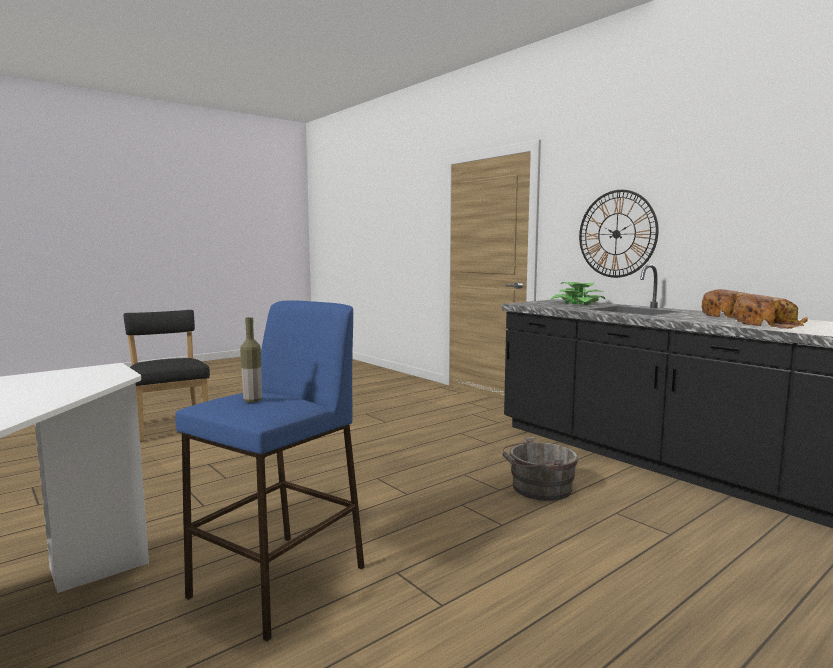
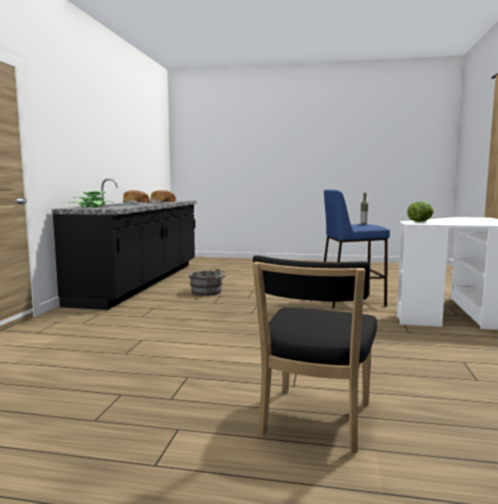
camera: 130 degrees left, 0 degrees up
wall clock [579,190,659,278] -> none
none -> lettuce [407,201,433,222]

